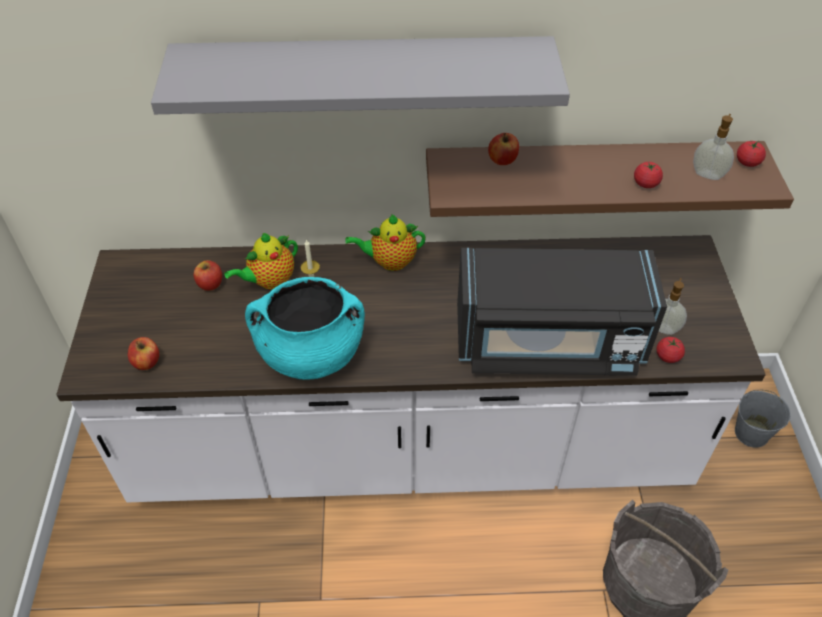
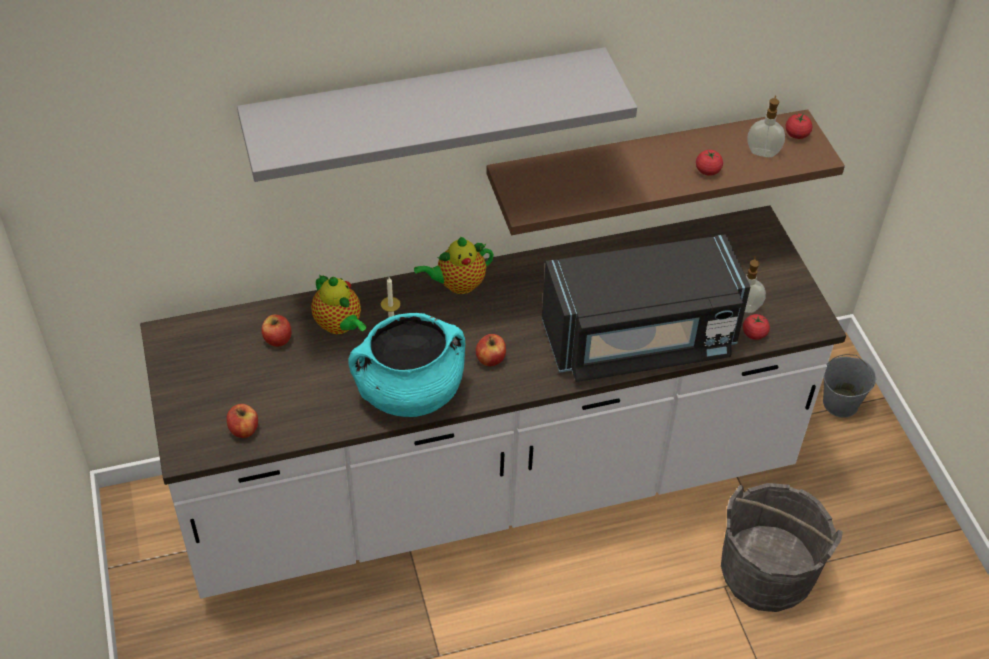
camera: 15 degrees left, 0 degrees up
teapot [224,233,298,289] -> teapot turned 75 degrees counterclockwise [311,274,366,334]
apple [488,133,519,165] -> apple moved to [476,334,506,366]

